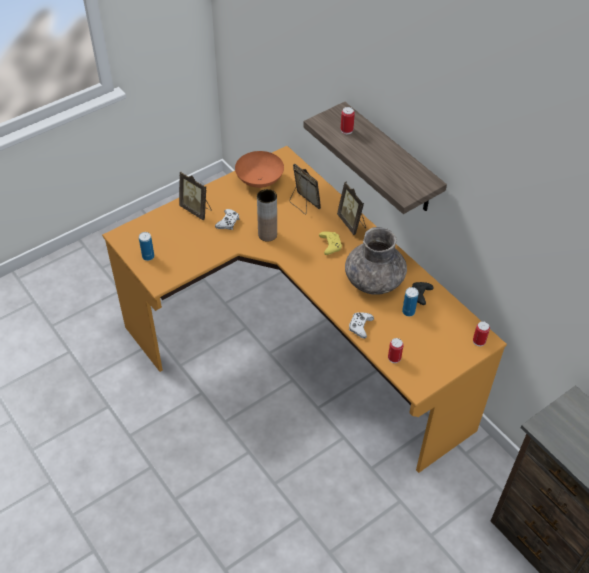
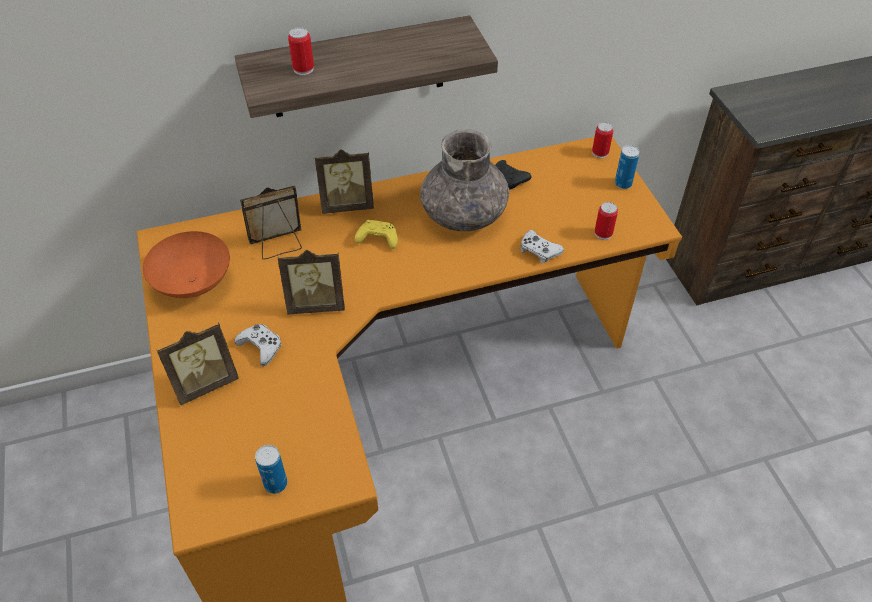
camera: 70 degrees left, 0 degrees up
brown vase [257,189,277,242] -> picture frame [278,250,345,314]
can [402,287,419,316] -> can moved to [615,145,640,189]

